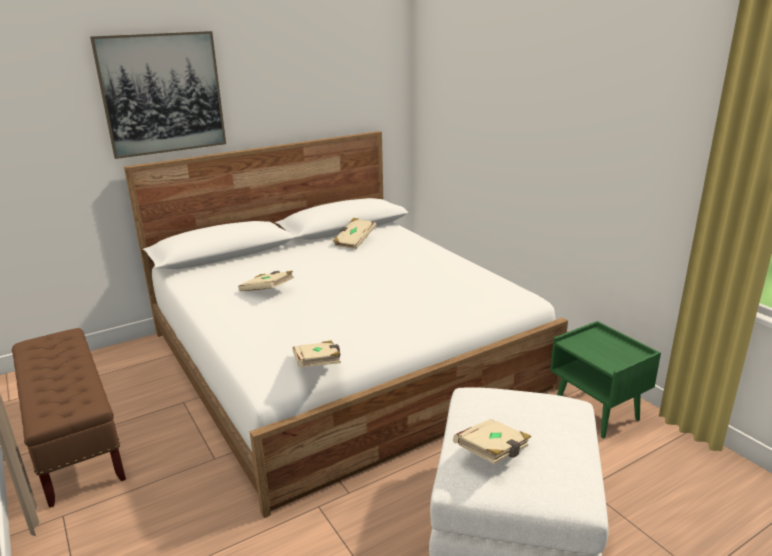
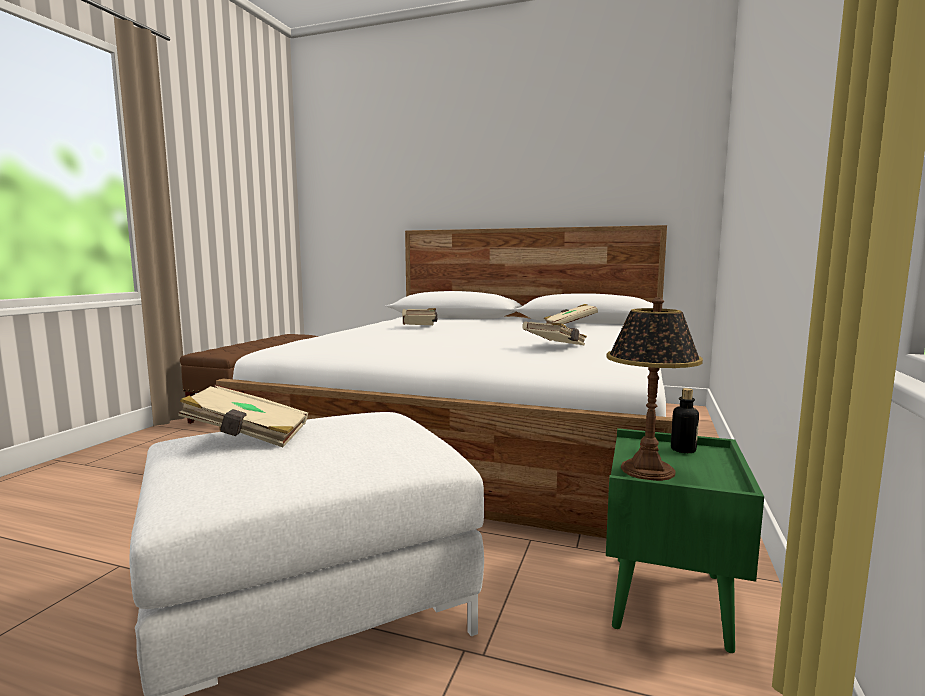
camera: 50 degrees right, 15 degrees down
picture [90,31,226,159] -> none
beige book [293,340,341,368] -> beige book moved to [522,321,587,346]
none -> table lamp [606,297,703,481]
none -> bottle [671,388,699,453]

